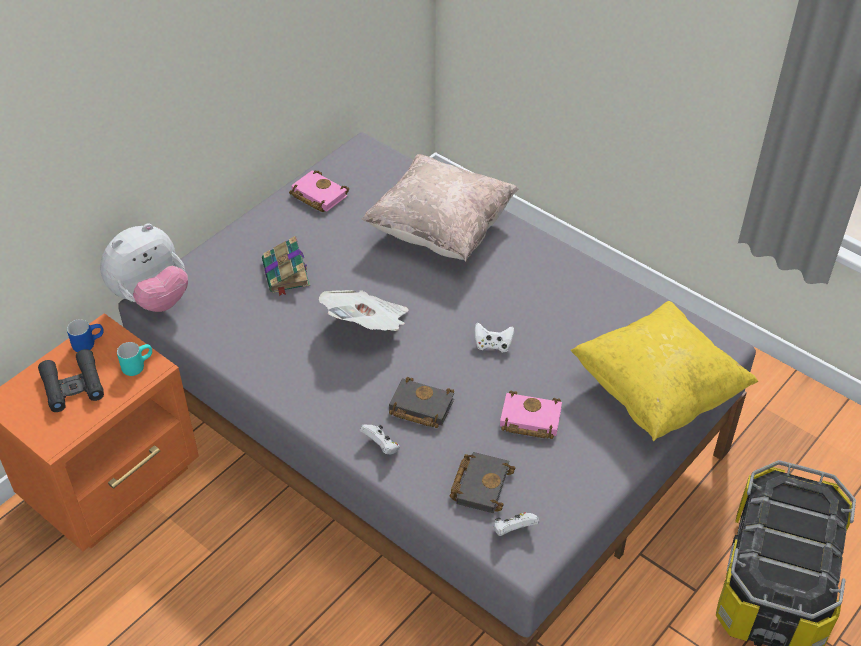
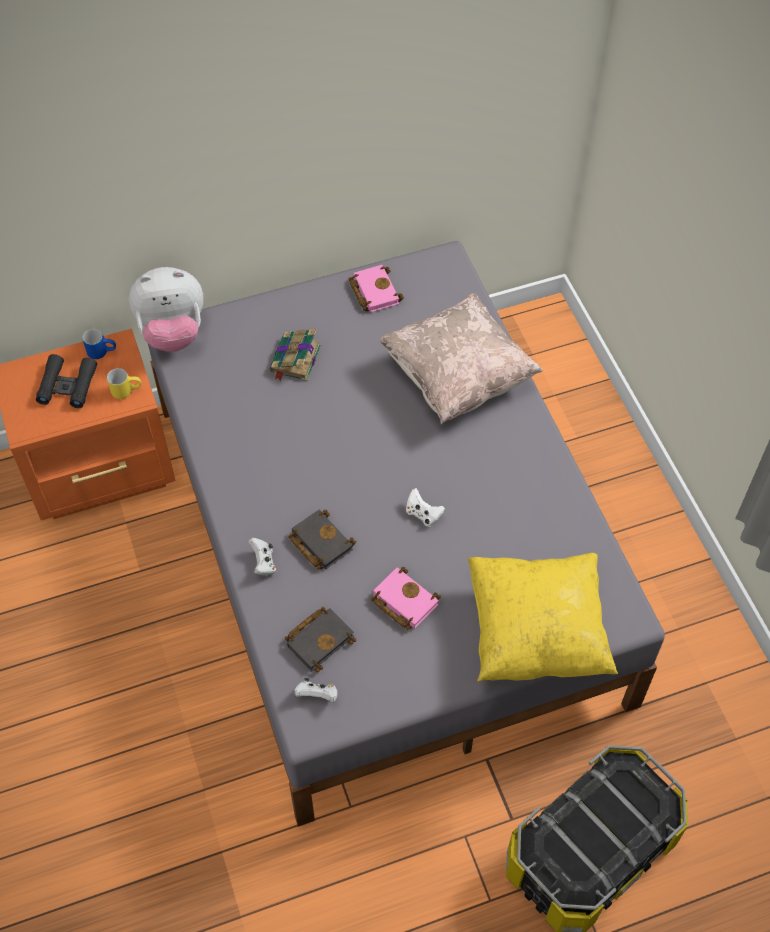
camera: 30 degrees right, 10 degrees up
turquoise mug [117,342,152,376] -> yellow mug [107,368,141,399]
newspaper [319,290,409,331] -> none

